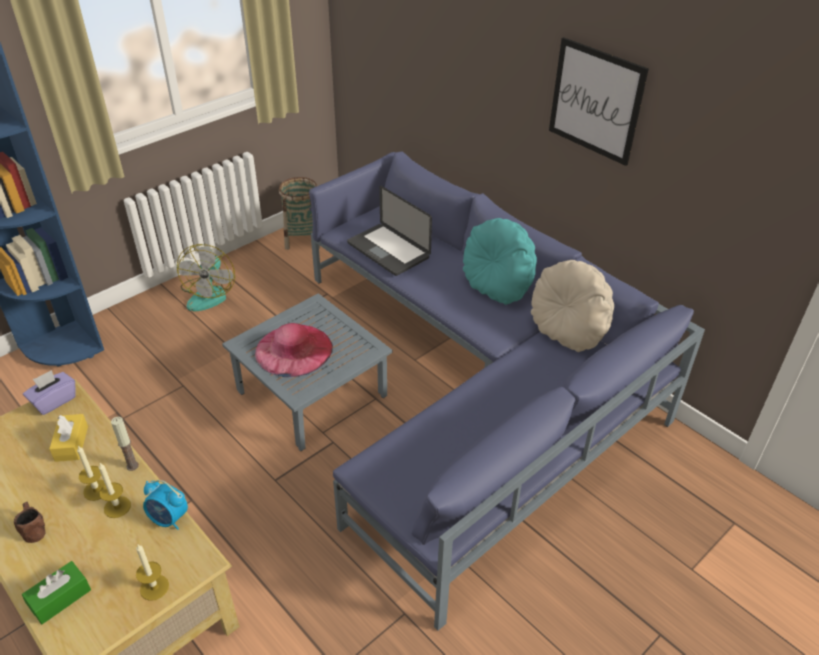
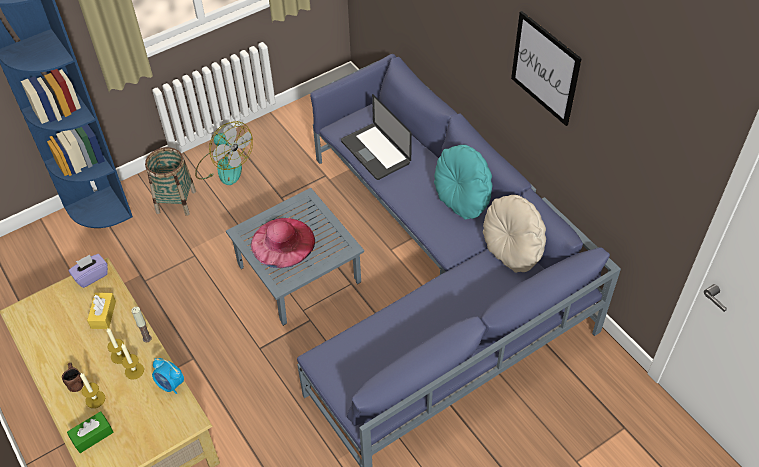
camera: 10 degrees right, 10 degrees up
candle [136,544,169,601] -> candle moved to [80,373,105,408]
fan [177,244,235,311] -> fan turned 60 degrees counterclockwise [195,121,253,185]
basket [279,177,320,250] -> basket moved to [145,147,196,216]

